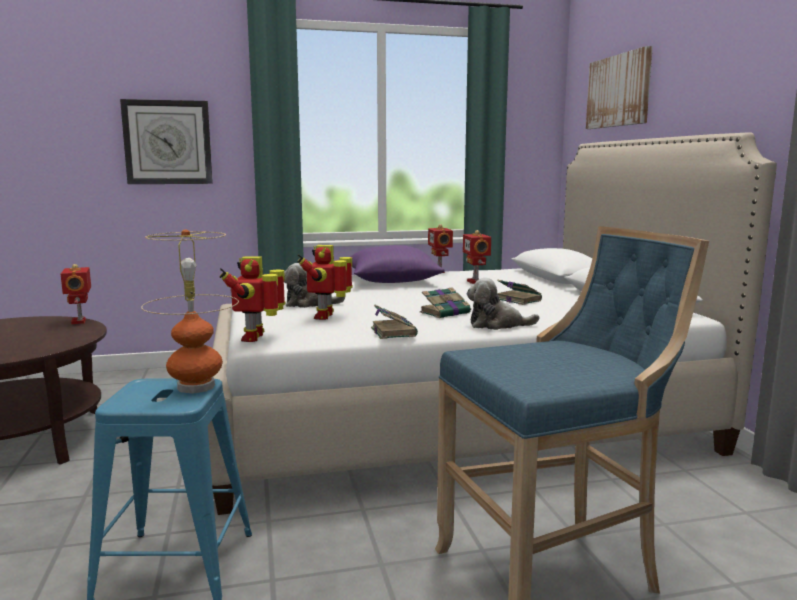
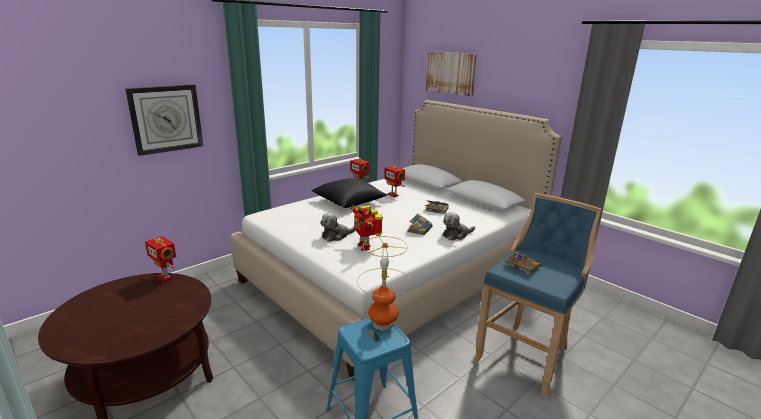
camera: 30 degrees left, 10 degrees up
toy robot [220,256,285,342] -> none
purple pillow [350,245,445,283] -> black pillow [312,178,387,208]
book [371,304,418,339] -> book moved to [504,251,541,275]

